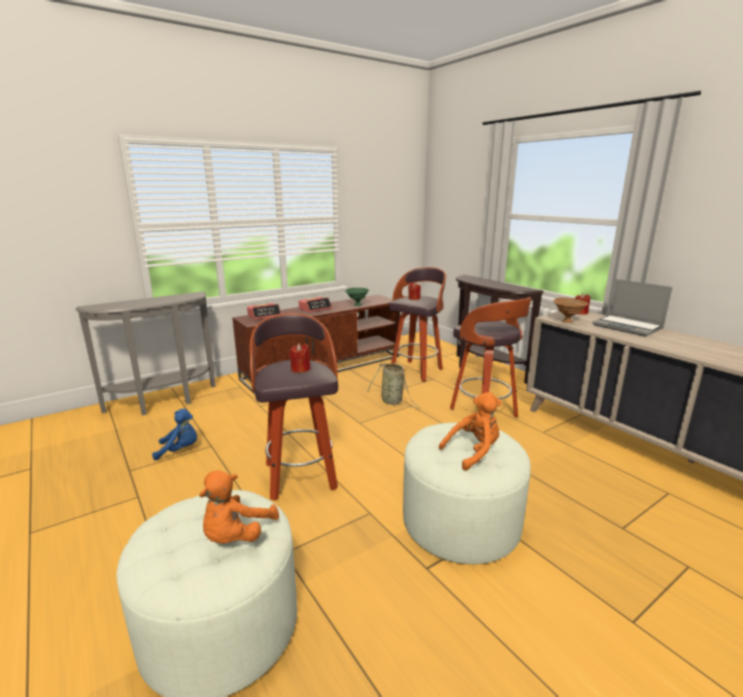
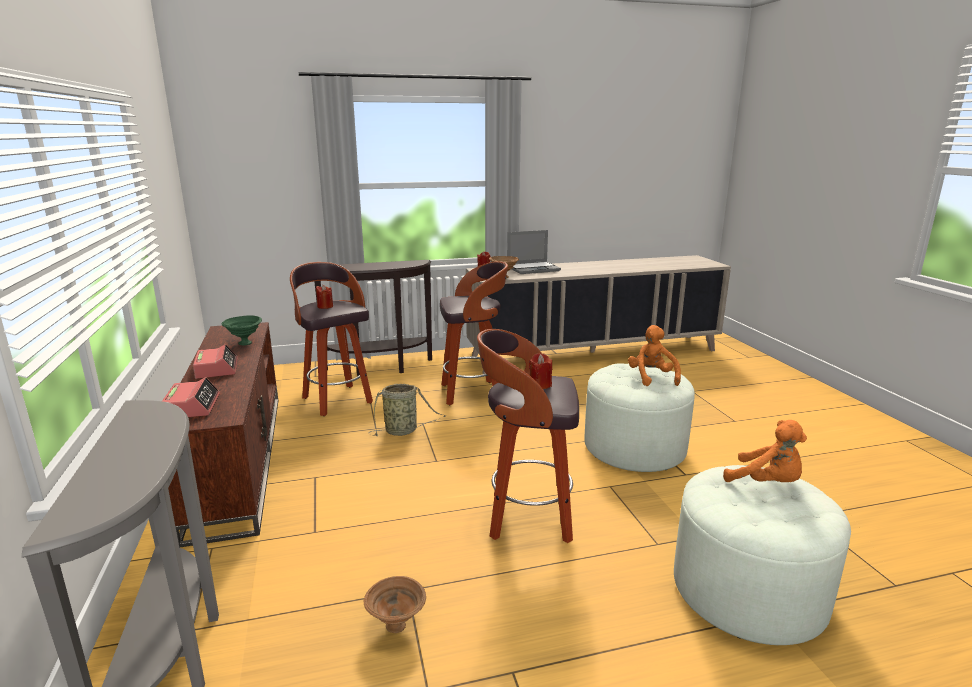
camera: 70 degrees left, 0 degrees up
blue plush toy [152,409,197,460] -> brown bowl [364,576,426,633]

